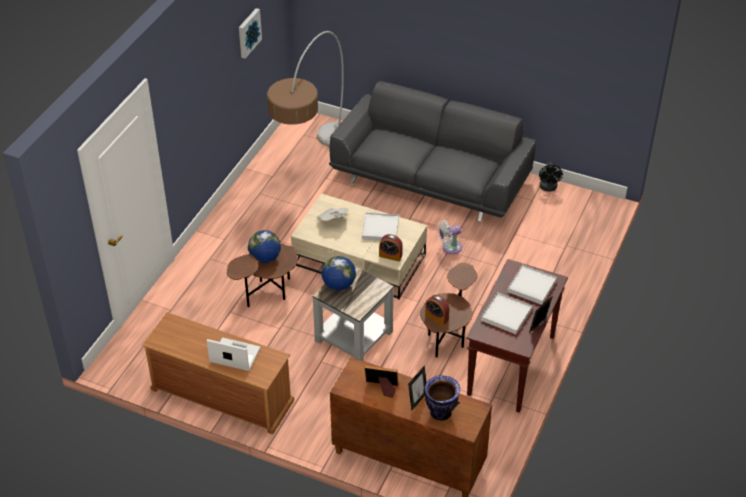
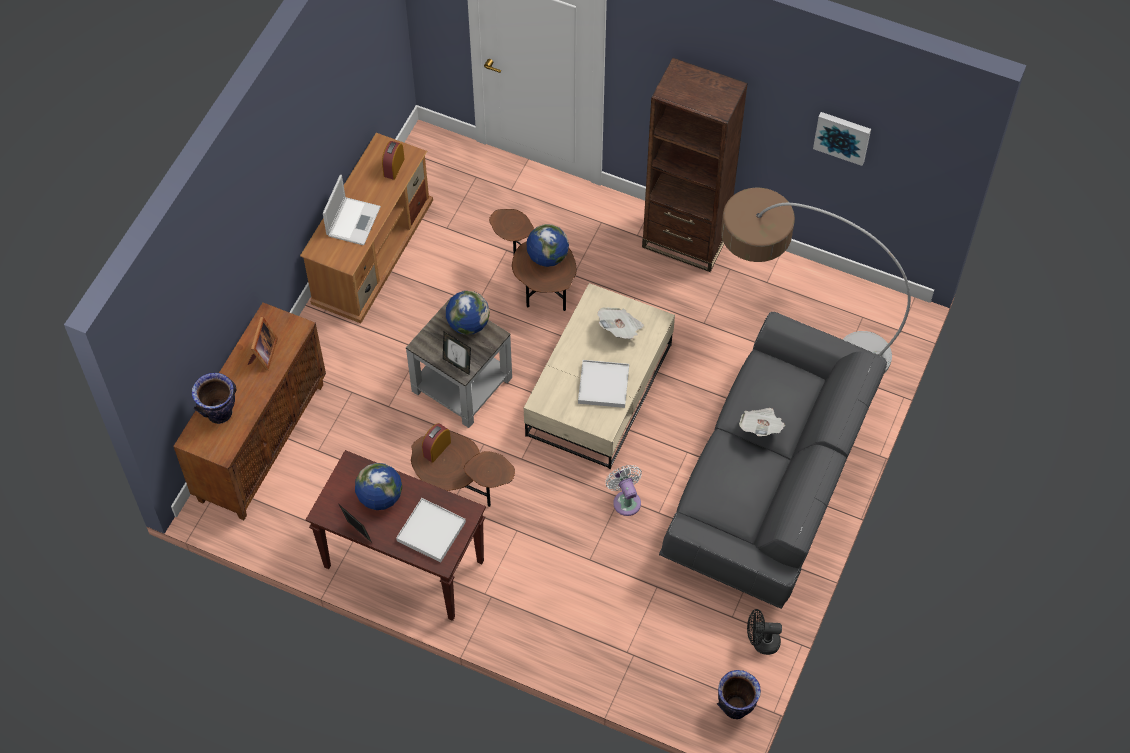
camera: 90 degrees right, 15 degrees up
alarm clock [379,234,403,261] -> alarm clock moved to [382,141,404,180]
picture frame [408,365,426,410] -> picture frame moved to [443,332,471,375]
white tray [481,293,532,334] -> globe [355,463,402,510]
none -> brown bookcase [642,58,748,272]
none -> vase [717,670,761,719]
none -> newspaper [739,408,785,436]

